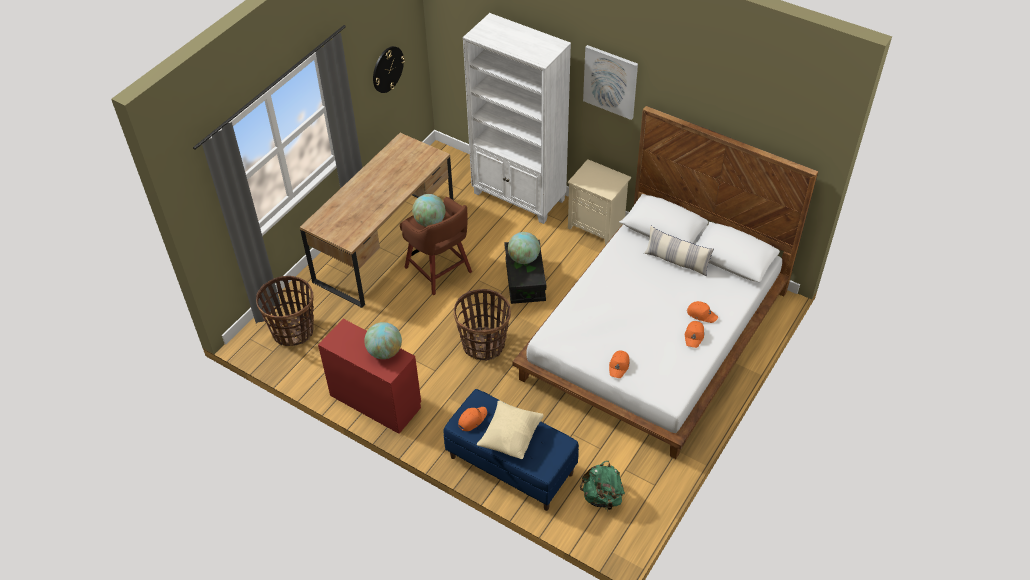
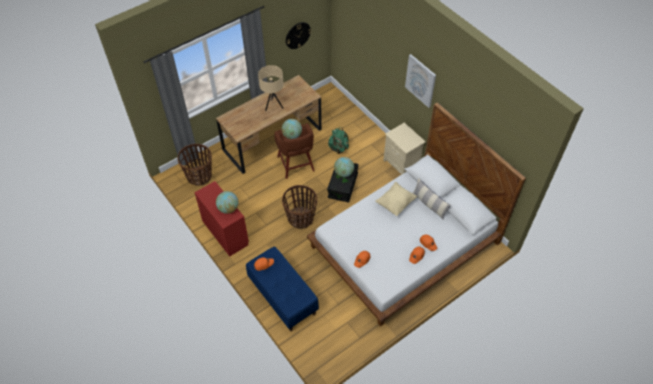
camera: 20 degrees right, 5 degrees up
white bookcase [463,13,571,224] -> none
beige pillow [477,400,544,459] -> beige pillow moved to [375,182,417,216]
green backpack [580,461,625,511] -> green backpack moved to [328,127,349,154]
none -> beige table lamp [258,65,284,111]

